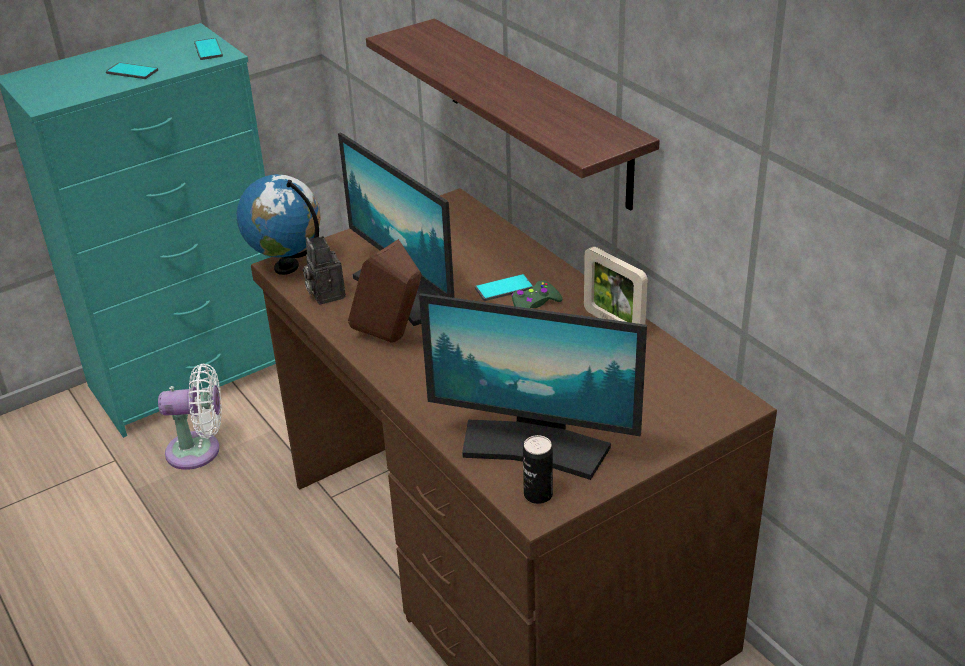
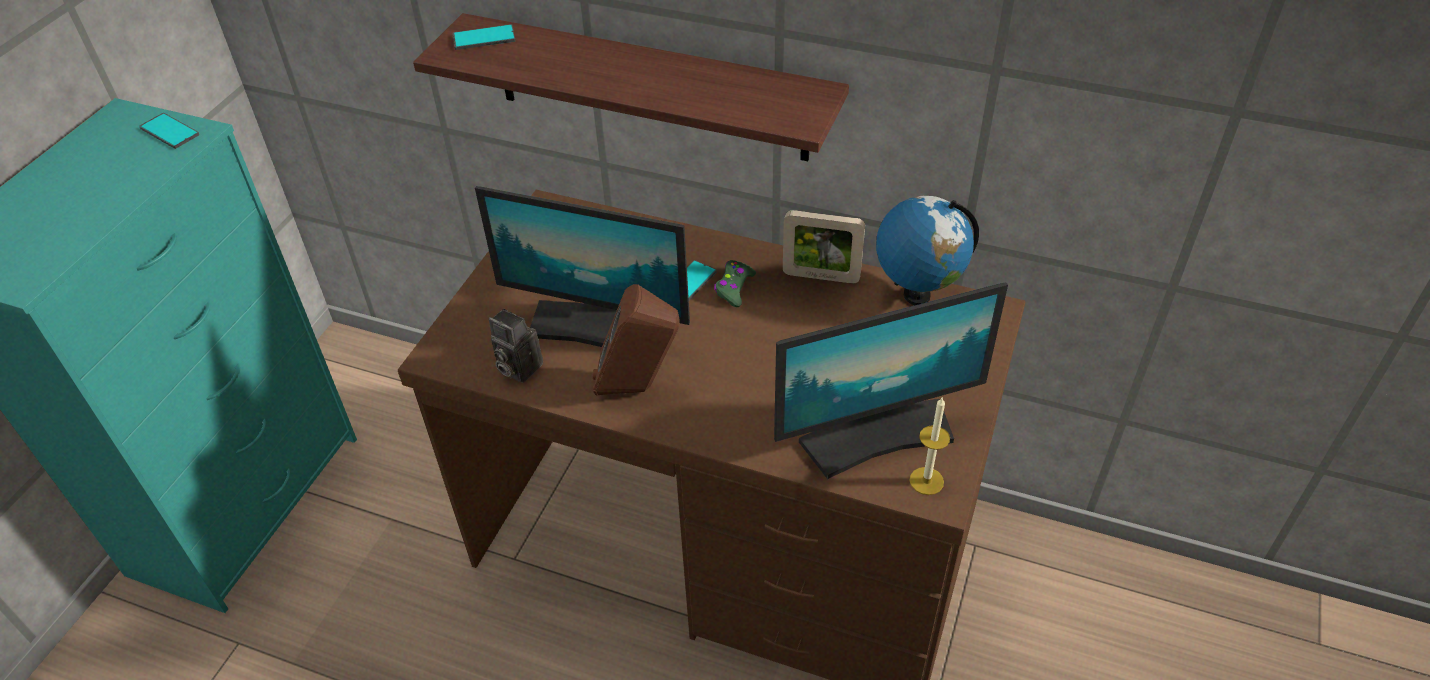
camera: 35 degrees left, 10 degrees up
phone [106,62,158,79] -> phone moved to [452,24,516,50]
white fan [158,364,222,470] -> none
globe [237,174,321,275] -> globe moved to [876,196,979,305]
can [523,435,553,504] -> candle [910,398,950,495]

